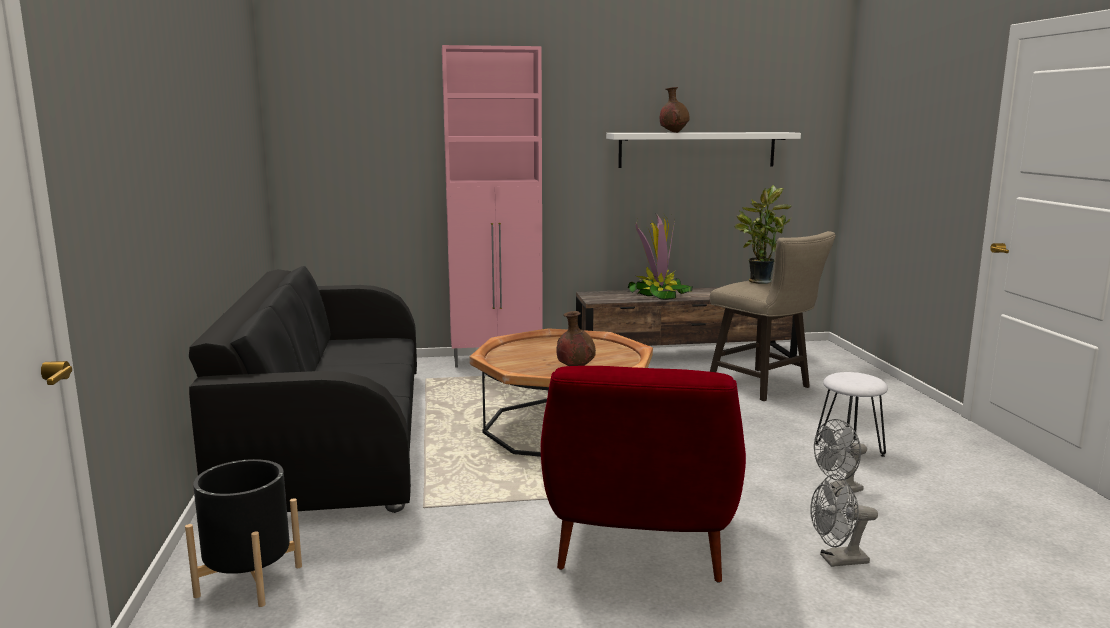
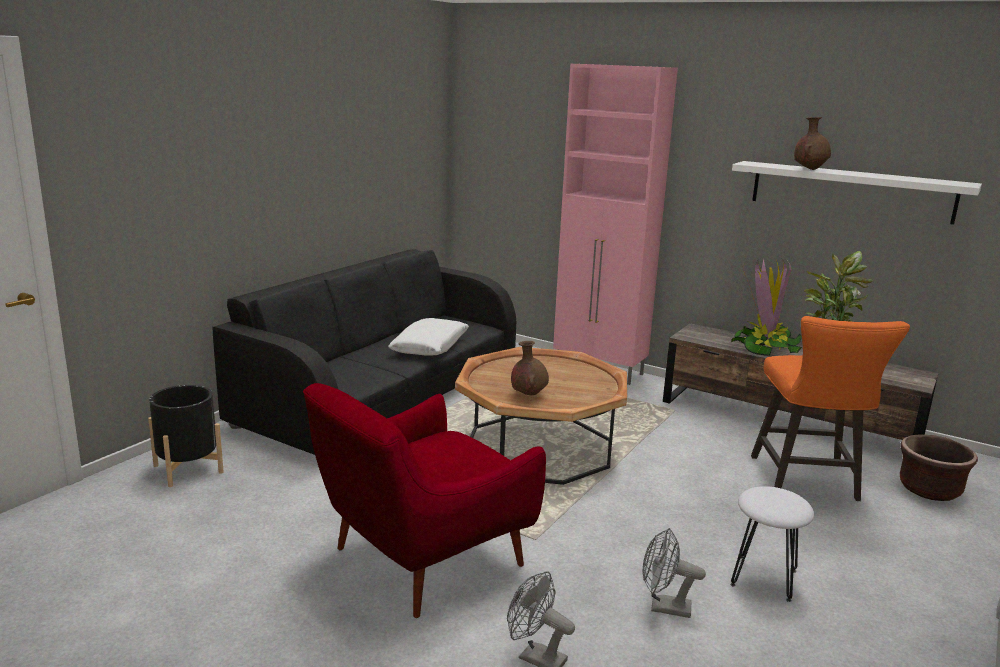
camera: 40 degrees right, 5 degrees up
beige stool [710,231,836,401] -> orange stool [751,316,910,501]
none -> white pillow [388,318,469,356]
none -> brown planter [900,434,978,501]

